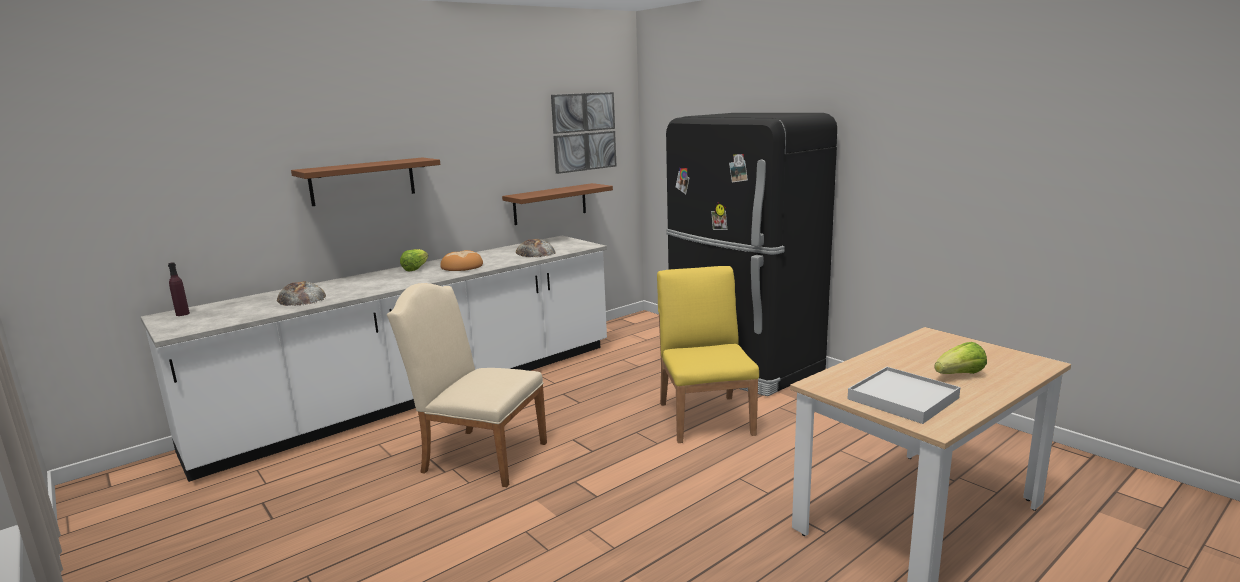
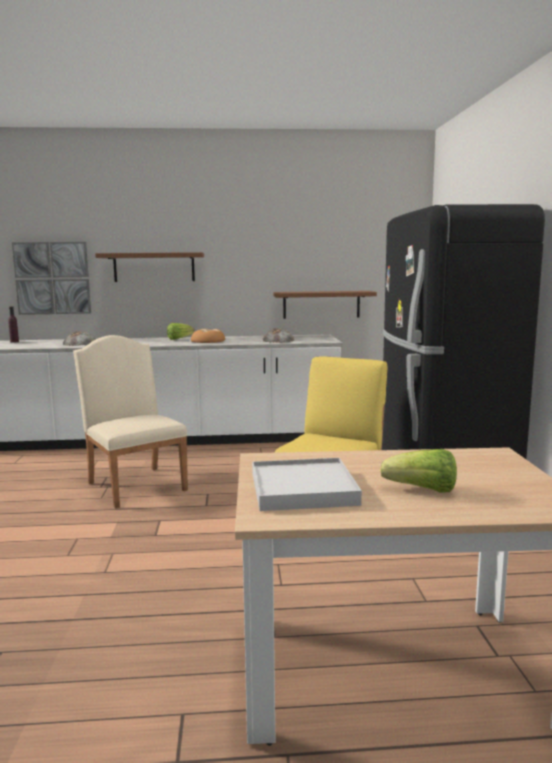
camera: 35 degrees right, 5 degrees down
picture [551,92,616,174] -> picture moved to [12,242,91,315]

